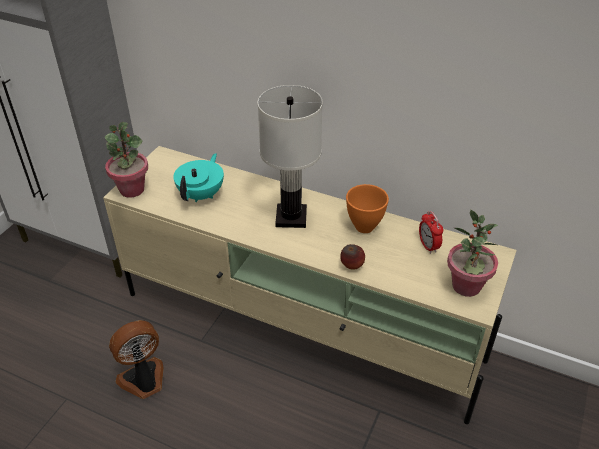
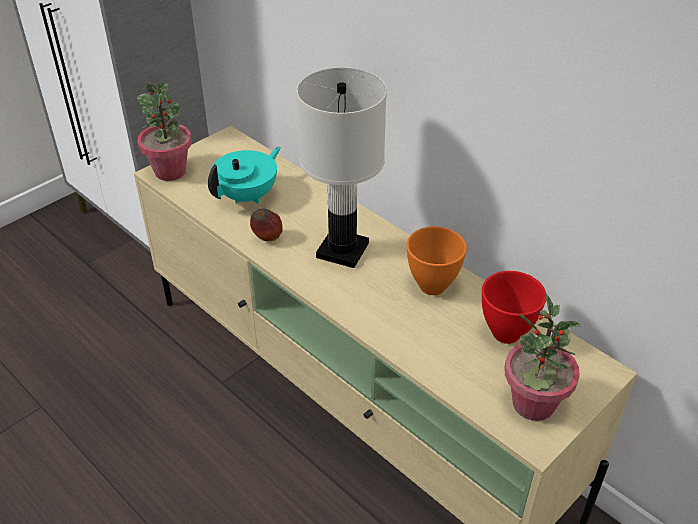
camera: 20 degrees right, 0 degrees up
fan [109,320,164,399] -> none
apple [340,244,365,270] -> apple moved to [250,209,283,242]
alarm clock [419,211,443,254] -> red bowl [482,271,546,344]

